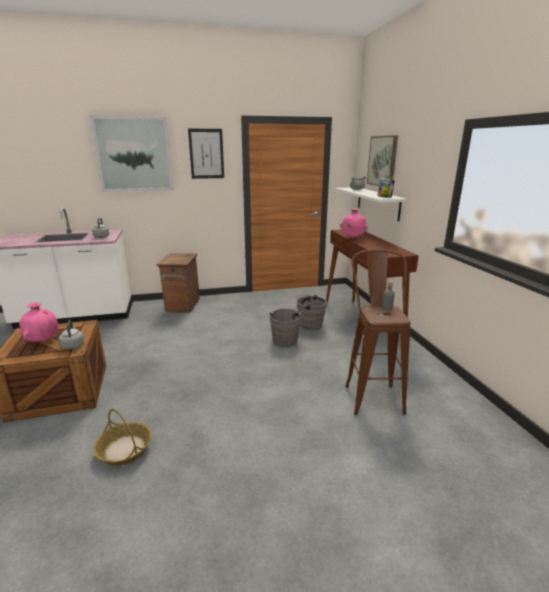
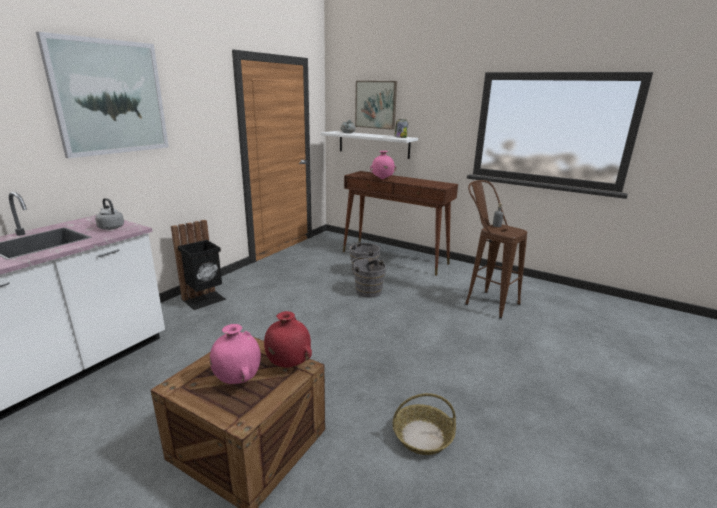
camera: 45 degrees left, 0 degrees up
grey kettle [58,320,84,350] -> red vase [264,311,312,367]
crate [156,253,200,313] -> black trash can [171,220,226,310]
picture [188,129,224,179] -> none

